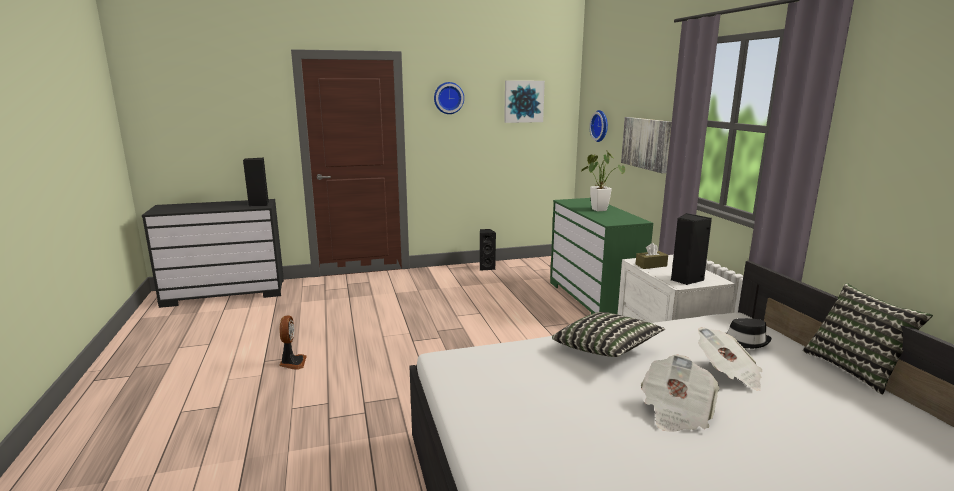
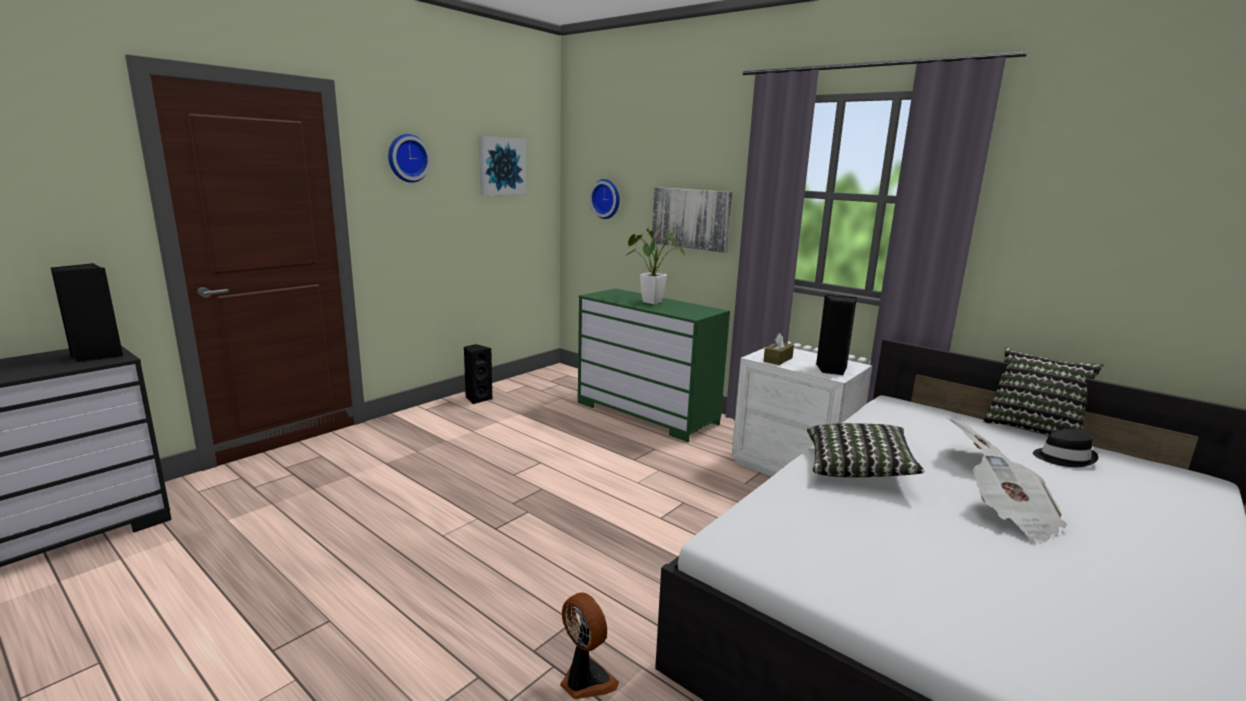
camera: 35 degrees left, 0 degrees up
fan [279,315,307,370] -> fan moved to [560,592,619,699]
black hat [726,318,772,348] -> black hat moved to [1033,429,1098,467]

